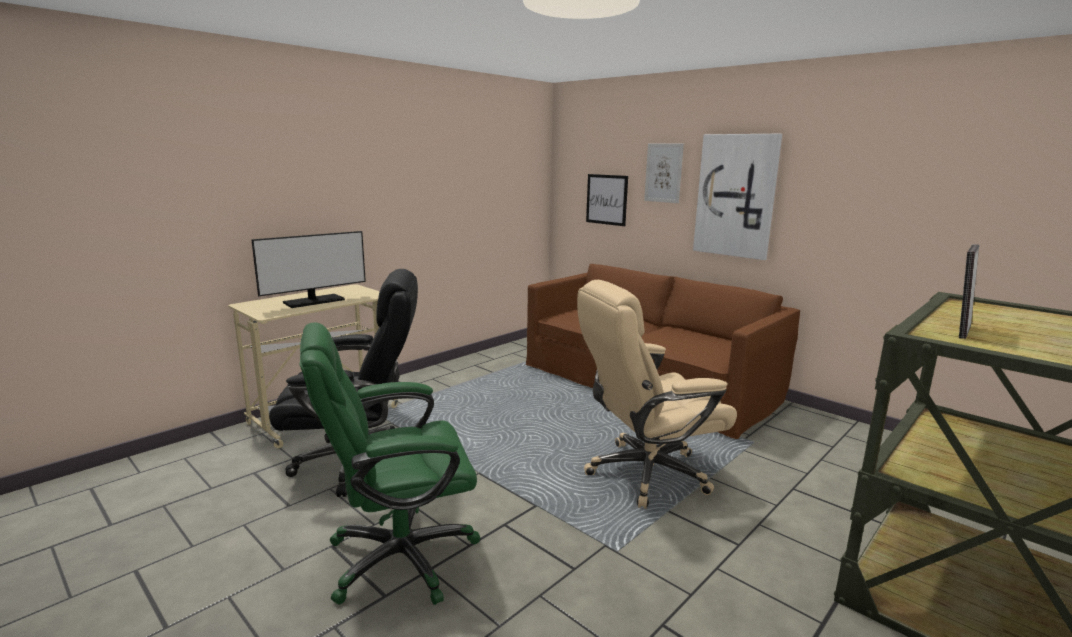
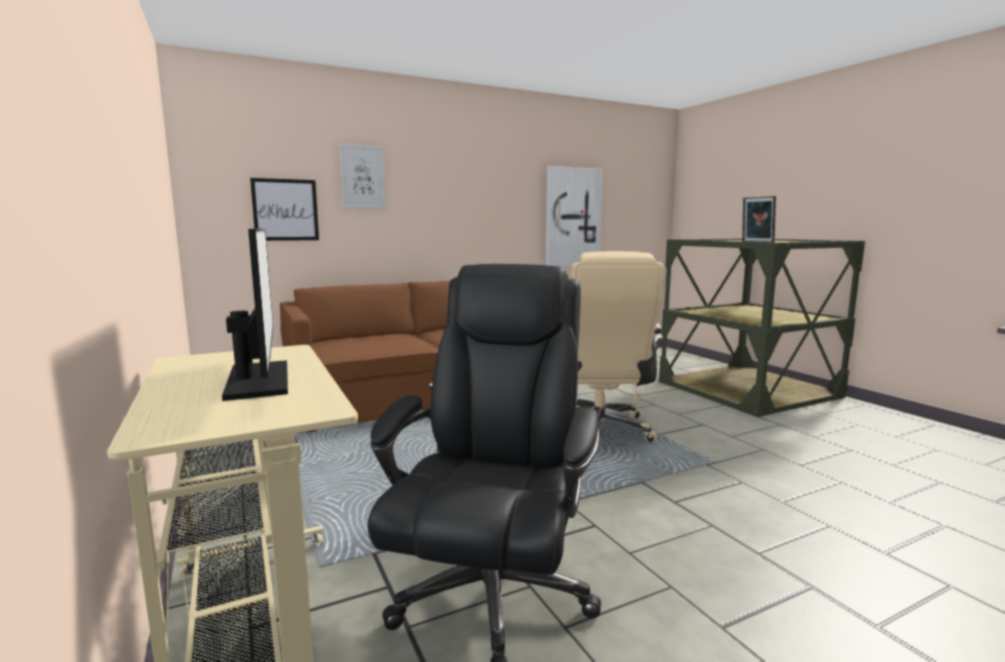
camera: 70 degrees left, 5 degrees down
green office chair [299,323,481,605] -> none
picture [693,134,782,260] -> picture moved to [546,166,603,267]

